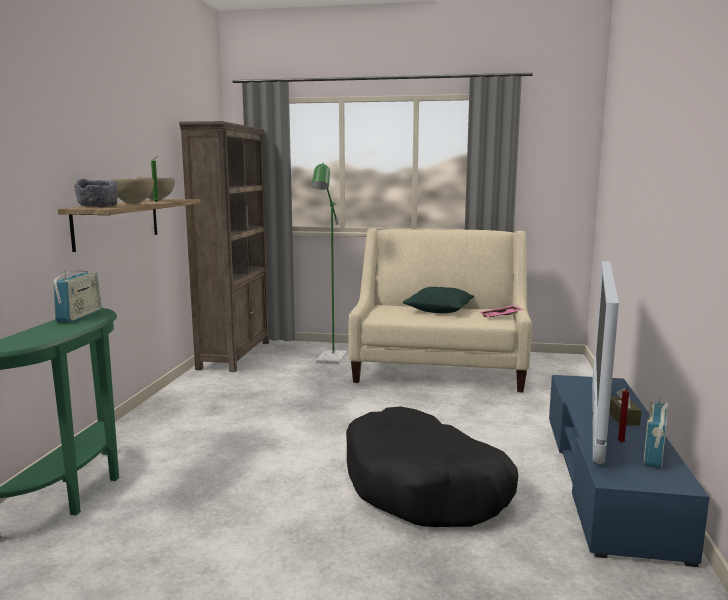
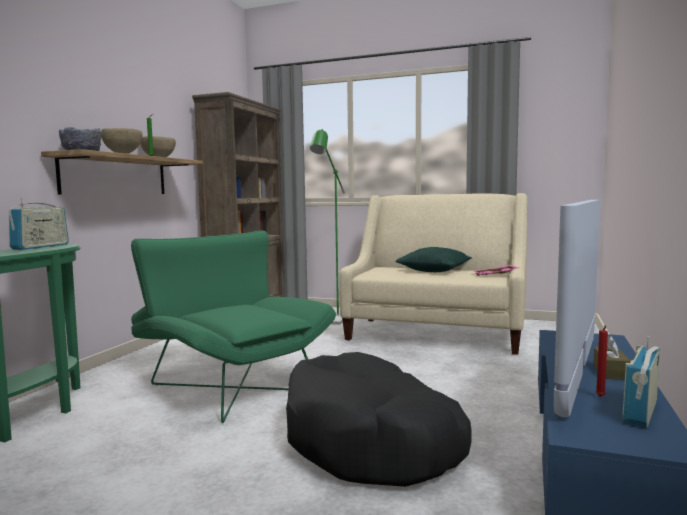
camera: 10 degrees right, 5 degrees down
none -> green armchair [131,230,336,423]

